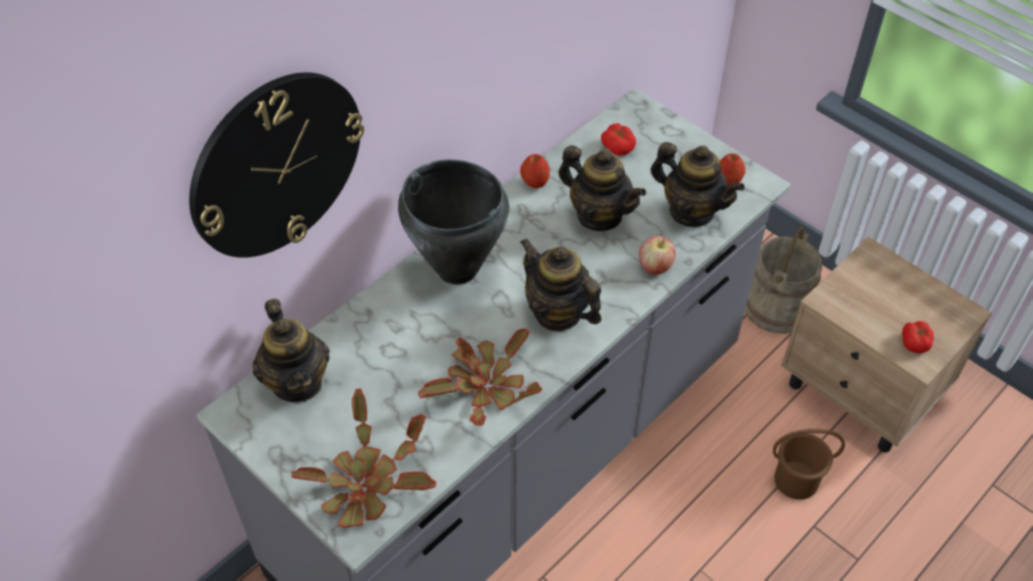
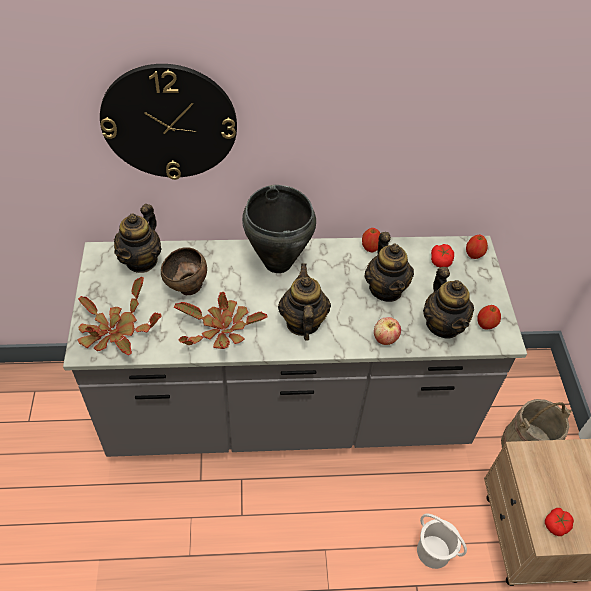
camera: 40 degrees right, 0 degrees up
brown bucket [773,429,845,500] -> white bucket [417,514,467,569]
none -> brown bowl [161,247,207,295]
none -> apple [466,235,488,259]

